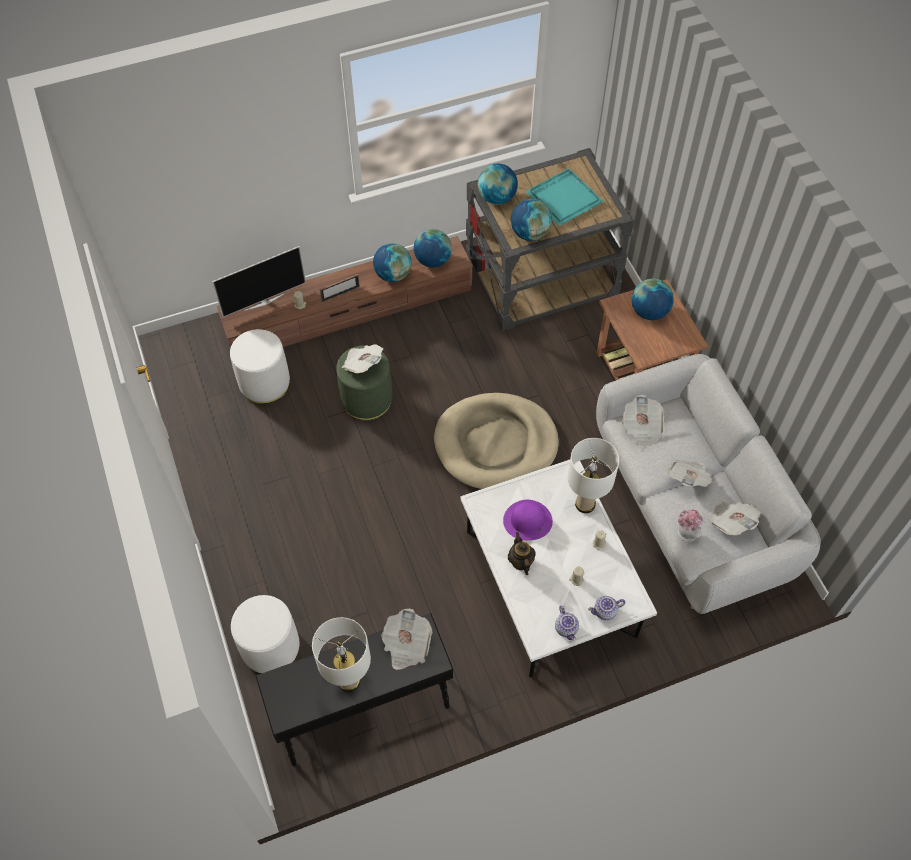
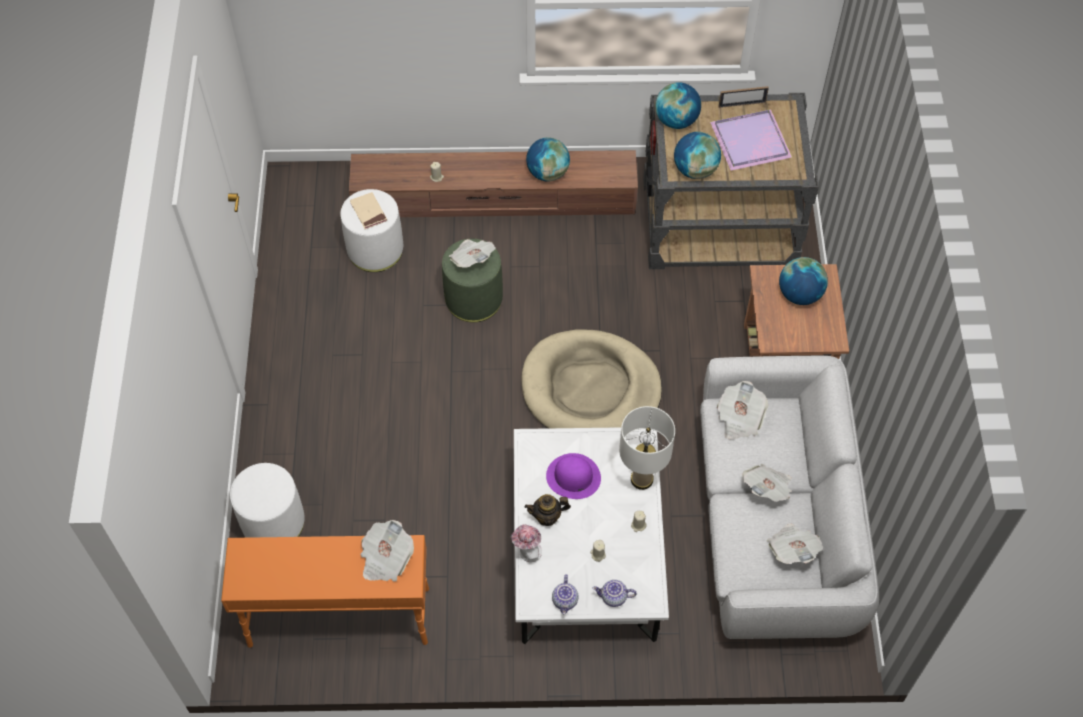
camera: 20 degrees right, 0 degrees up
television [212,246,306,317] -> none
black console table [256,613,453,766] -> orange console table [221,535,429,648]
white table lamp [312,617,371,692] -> none
picture frame [320,274,360,302] -> picture frame moved to [718,86,769,108]
globe [414,229,452,268] -> none
teapot [508,532,536,575] -> teapot turned 105 degrees counterclockwise [525,494,571,526]
turquoise tray [525,168,604,226] -> purple tray [710,109,792,170]
hat [678,510,703,542] -> hat moved to [511,524,542,562]
none -> beige book [350,192,387,229]

